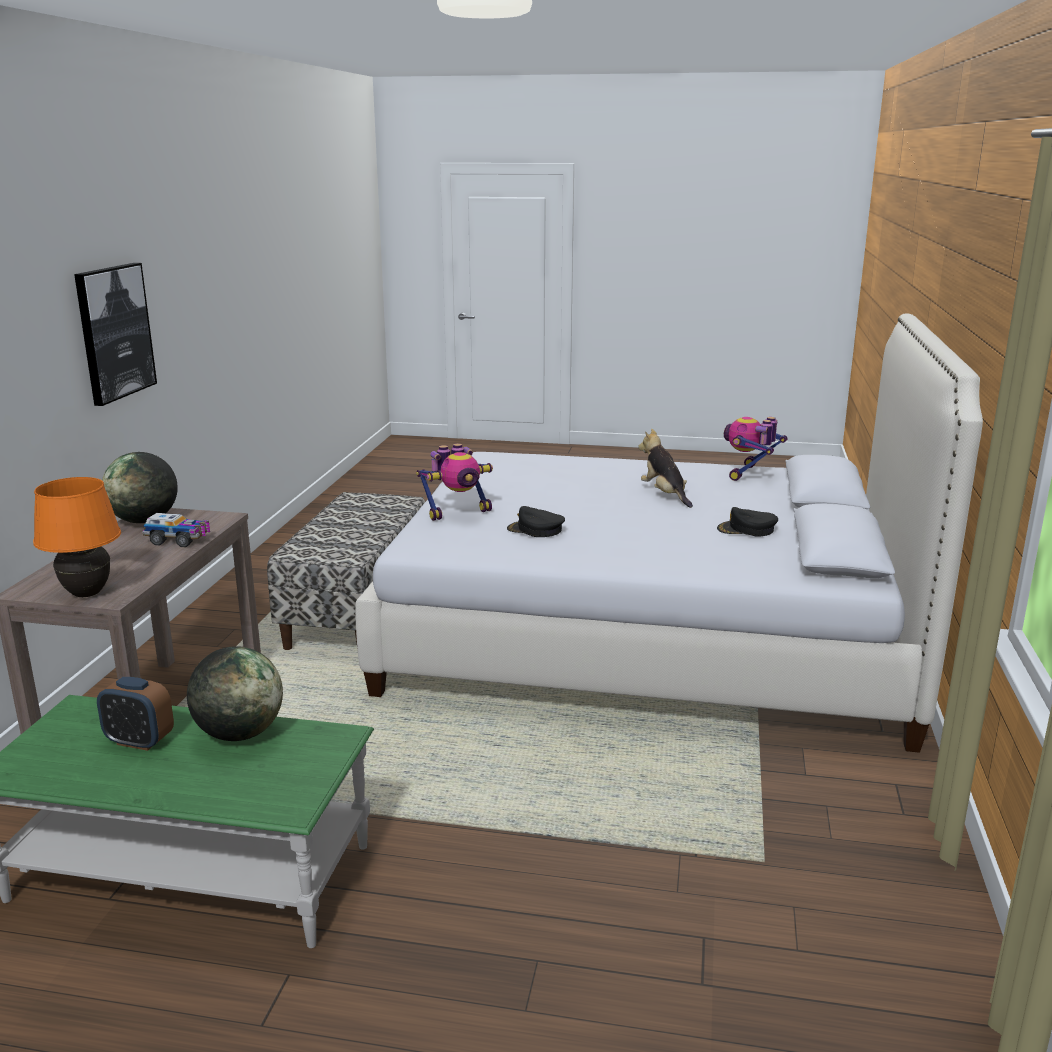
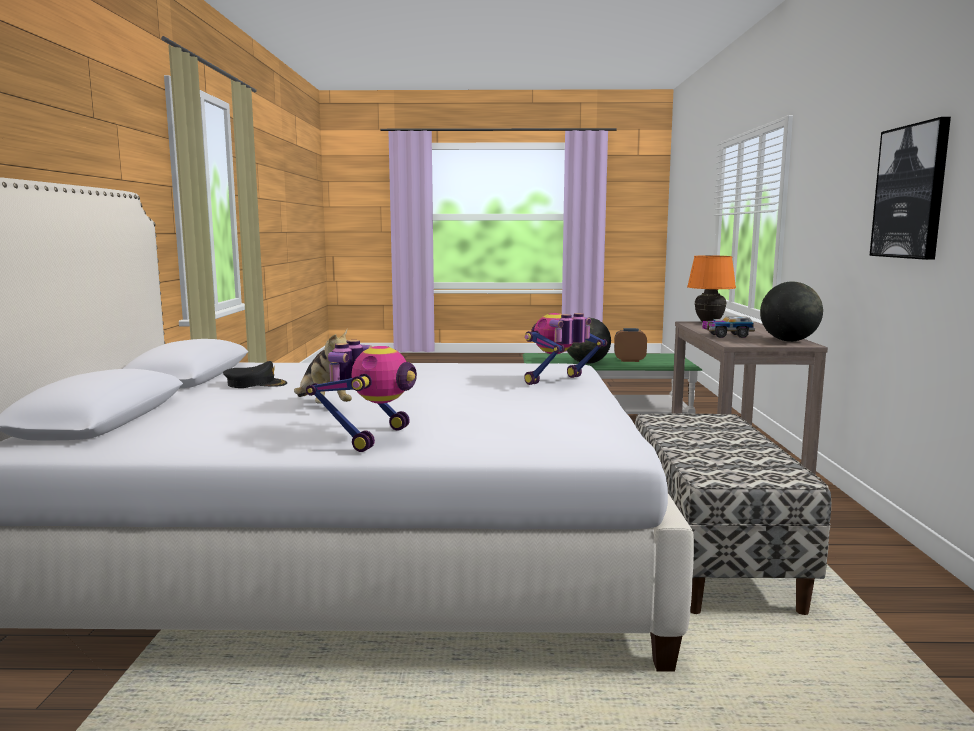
camera: 170 degrees right, 10 degrees down
black cap [507,506,565,537] -> none
toy robot [724,417,788,481] -> toy robot moved to [306,340,417,452]

